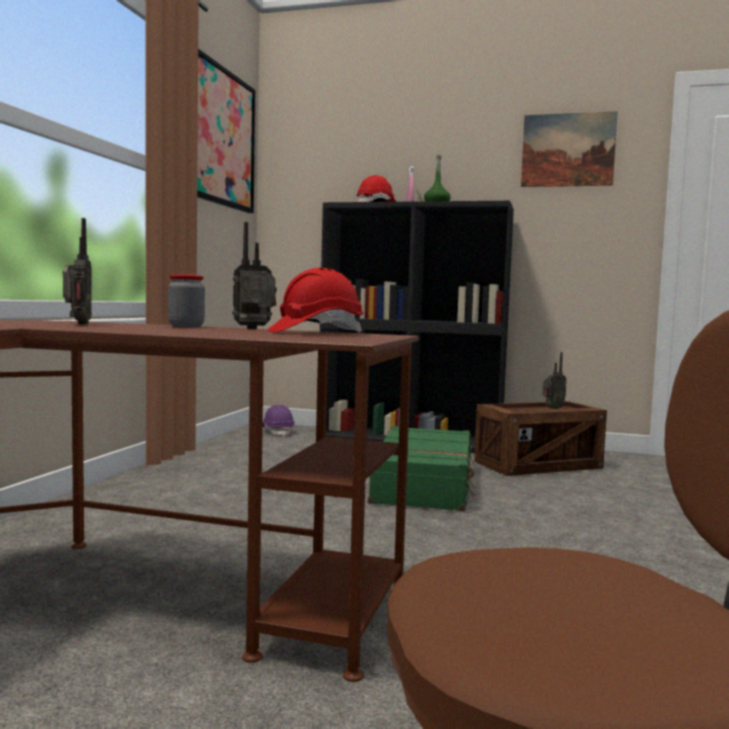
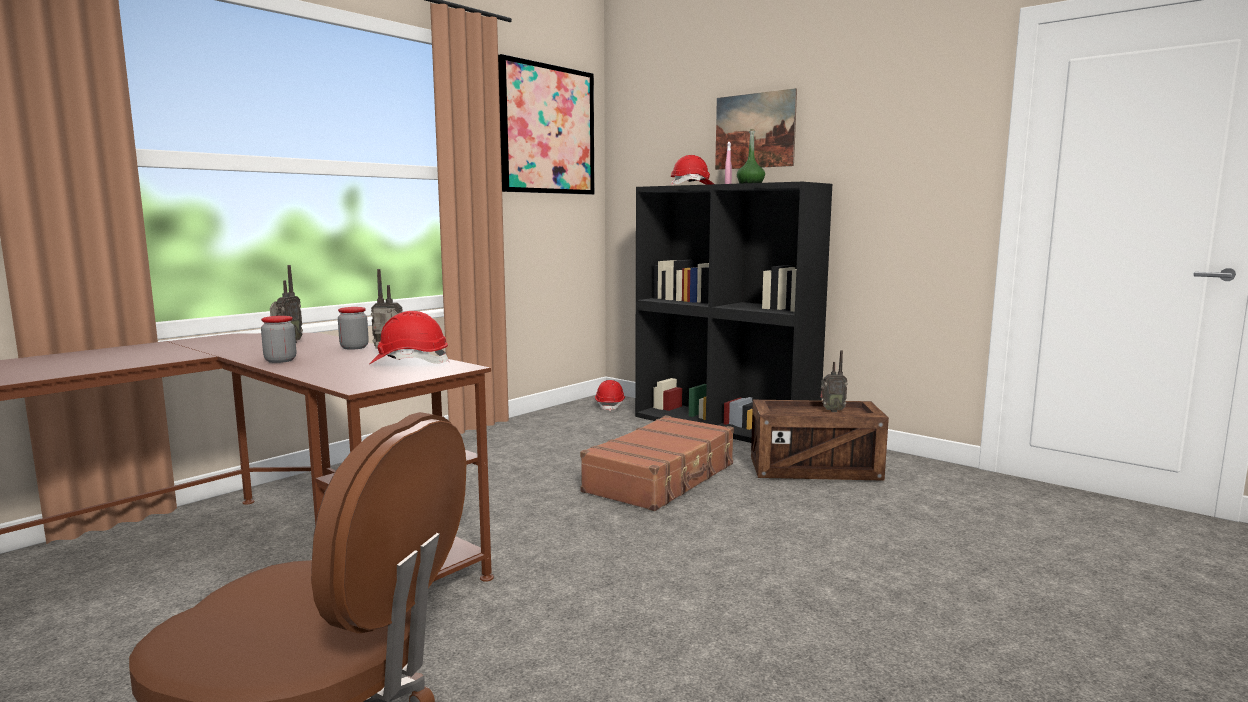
camera: 25 degrees right, 5 degrees up
purple hard hat [263,405,295,436] -> red hard hat [595,380,625,411]
green suitcase [368,426,476,511] -> brown suitcase [580,415,734,511]
picture [521,111,618,187] -> picture moved to [715,88,797,170]
none -> jar [261,316,296,363]

